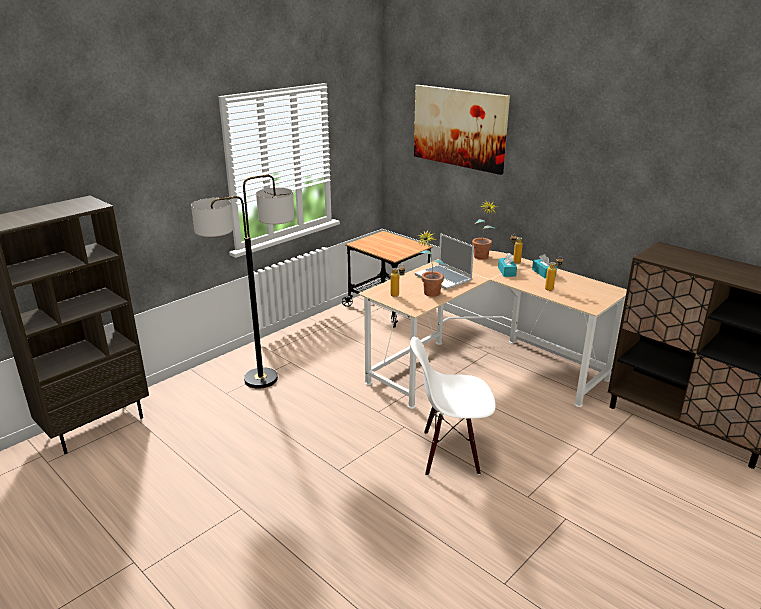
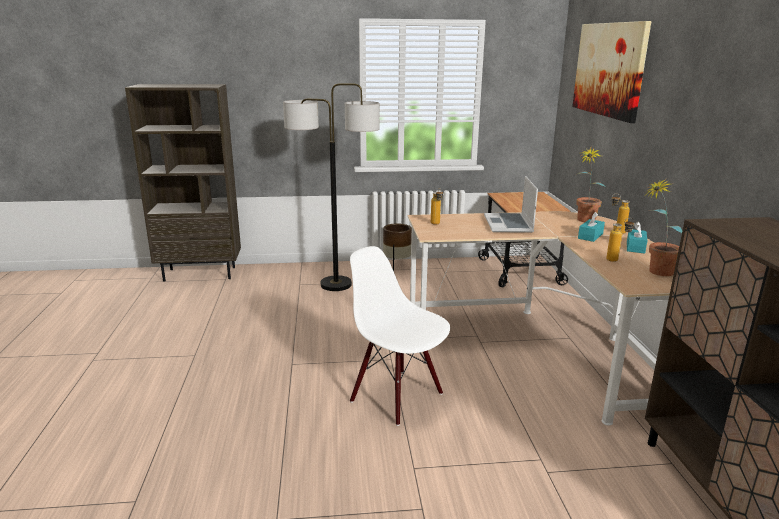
camera: 40 degrees right, 5 degrees down
potted plant [417,231,445,297] -> potted plant moved to [644,178,682,276]
none -> brown planter [383,224,412,271]

